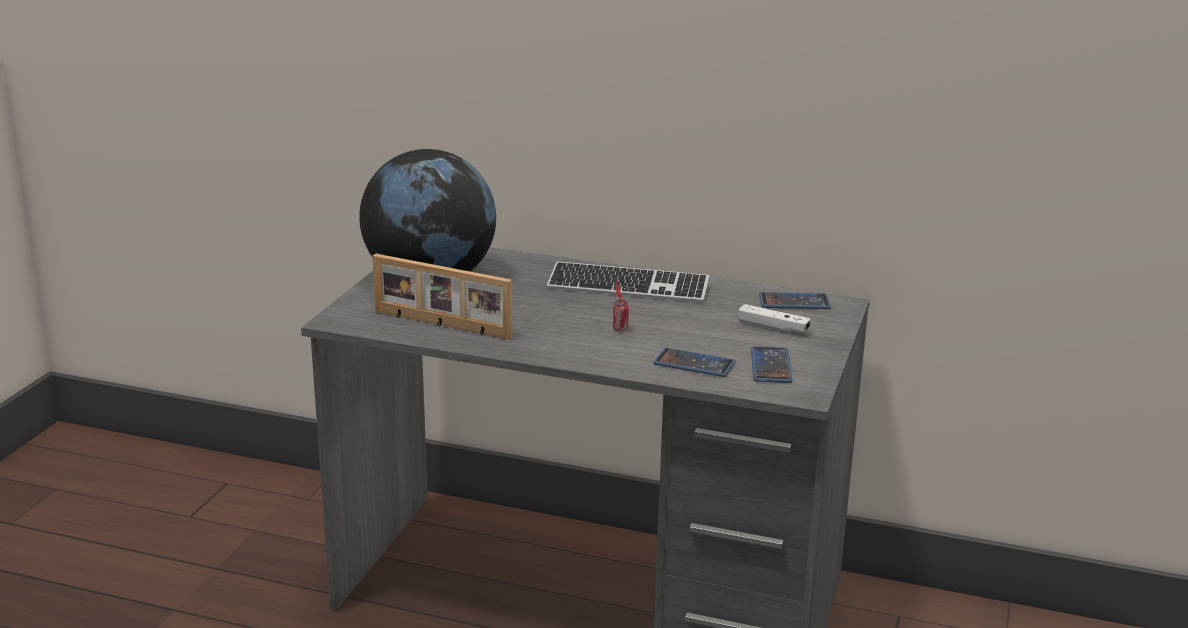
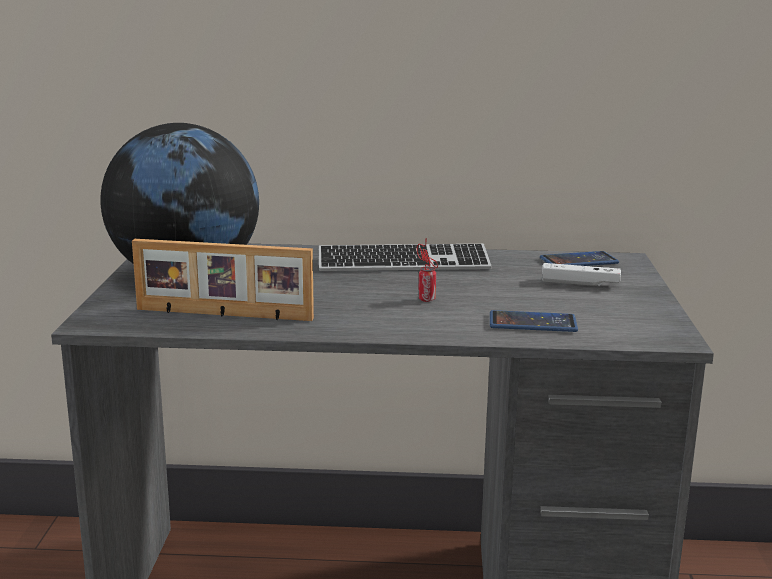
camera: 15 degrees left, 5 degrees down
phone [751,346,792,383] -> none

